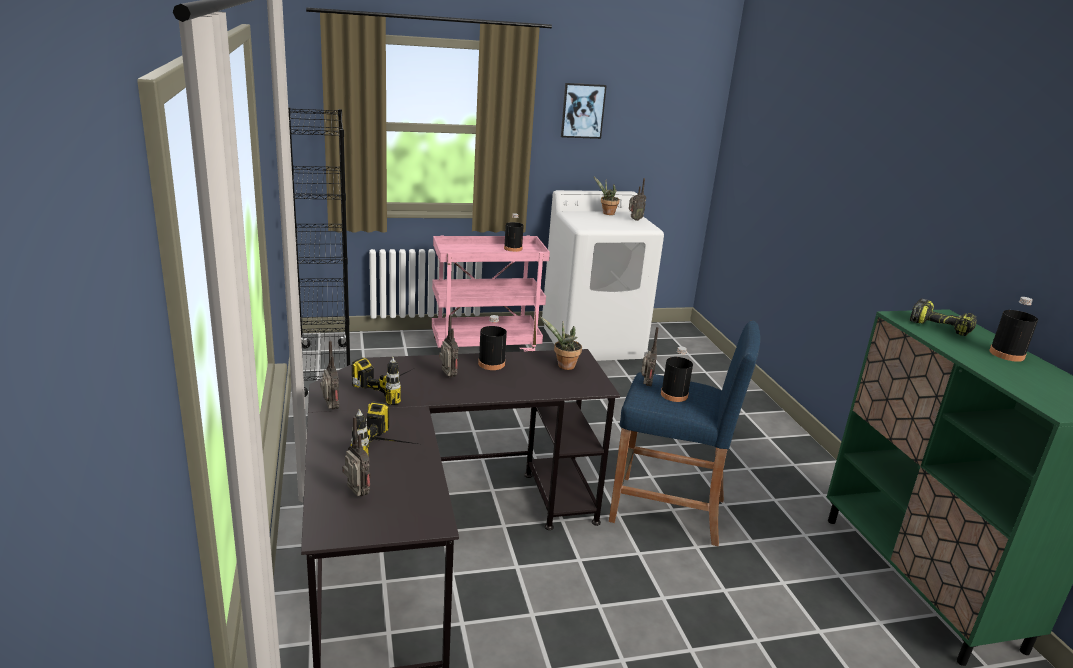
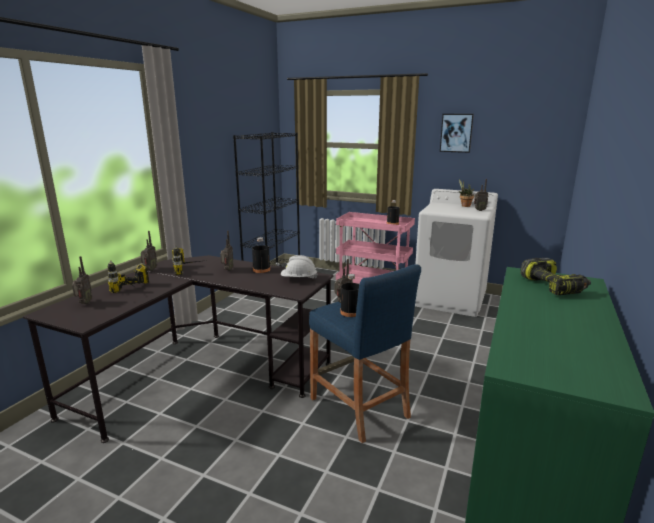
camera: 40 degrees right, 5 degrees down
potted plant [539,316,582,370] -> white hard hat [281,255,317,279]
black bottle [989,297,1038,362] -> none

